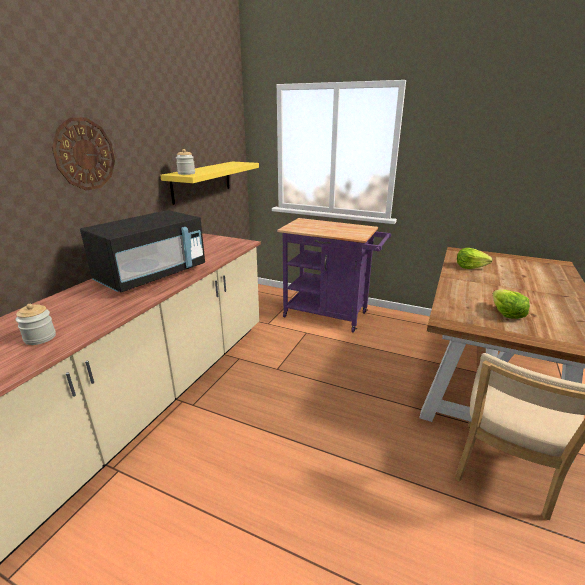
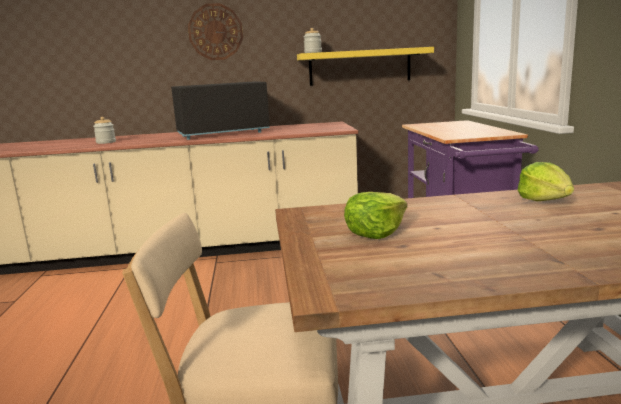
camera: 60 degrees right, 10 degrees down
black microwave [80,210,205,292] -> black microwave turned 150 degrees clockwise [171,81,270,140]

